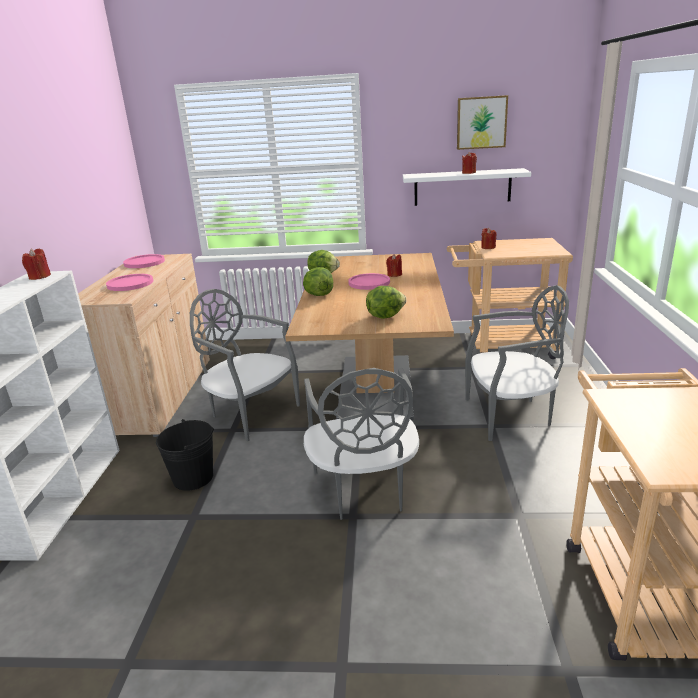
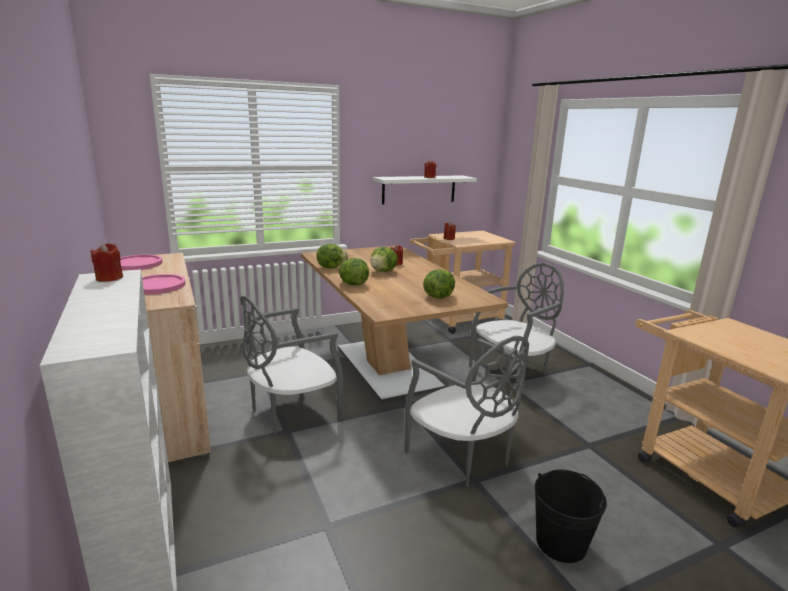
camera: 30 degrees left, 5 degrees down
black bucket [156,419,214,491] -> black bucket moved to [535,470,607,563]
grey chair [190,289,300,442] -> grey chair turned 45 degrees counterclockwise [240,295,343,434]
pink plate [348,273,390,290] -> lettuce [371,247,398,272]
picture [457,95,508,150] -> none

